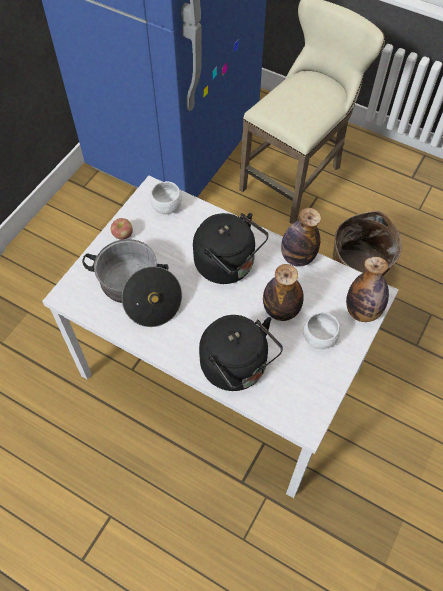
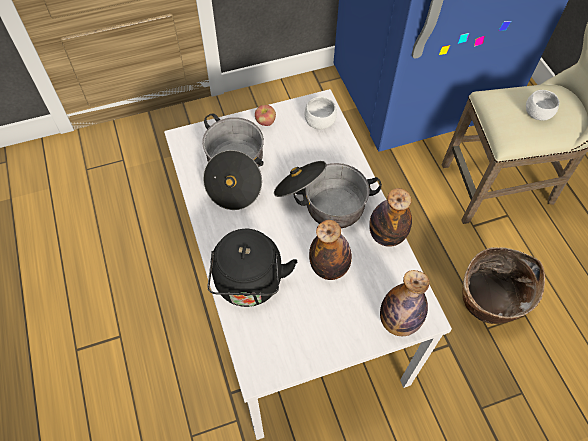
camera: 40 degrees right, 0 degrees up
black kettle [193,213,269,284] -> cooking pot [274,161,382,229]
white bowl [303,312,340,349] -> white bowl moved to [526,90,559,121]

